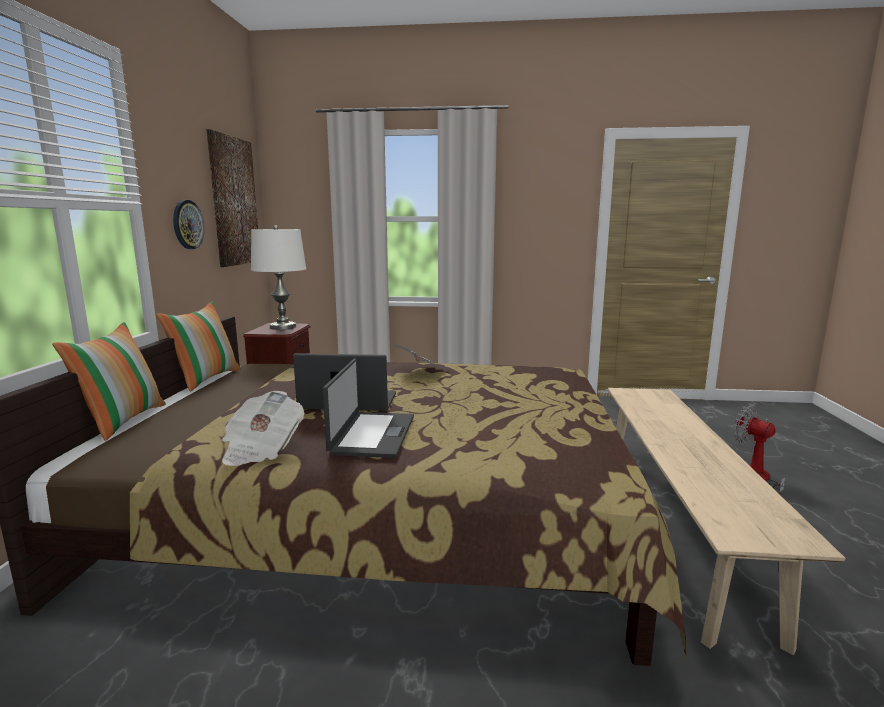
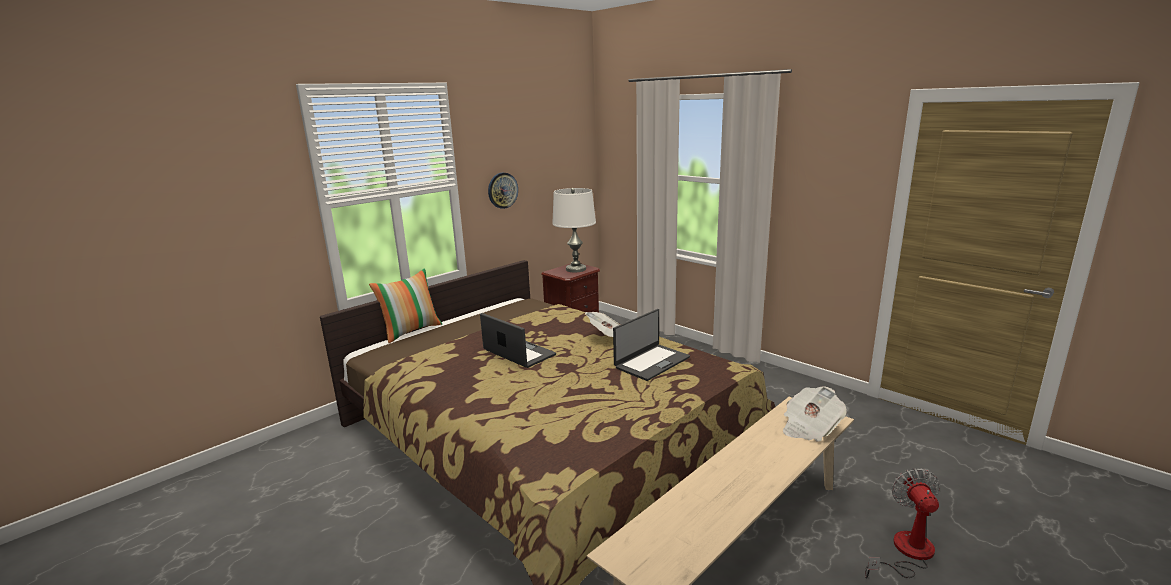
camera: 40 degrees right, 5 degrees up
pillow [156,301,241,392] -> none
picture [207,129,258,267] -> none
newspaper [222,391,304,466] -> newspaper moved to [783,387,847,442]
laptop [323,358,414,458] -> laptop moved to [613,309,690,381]

